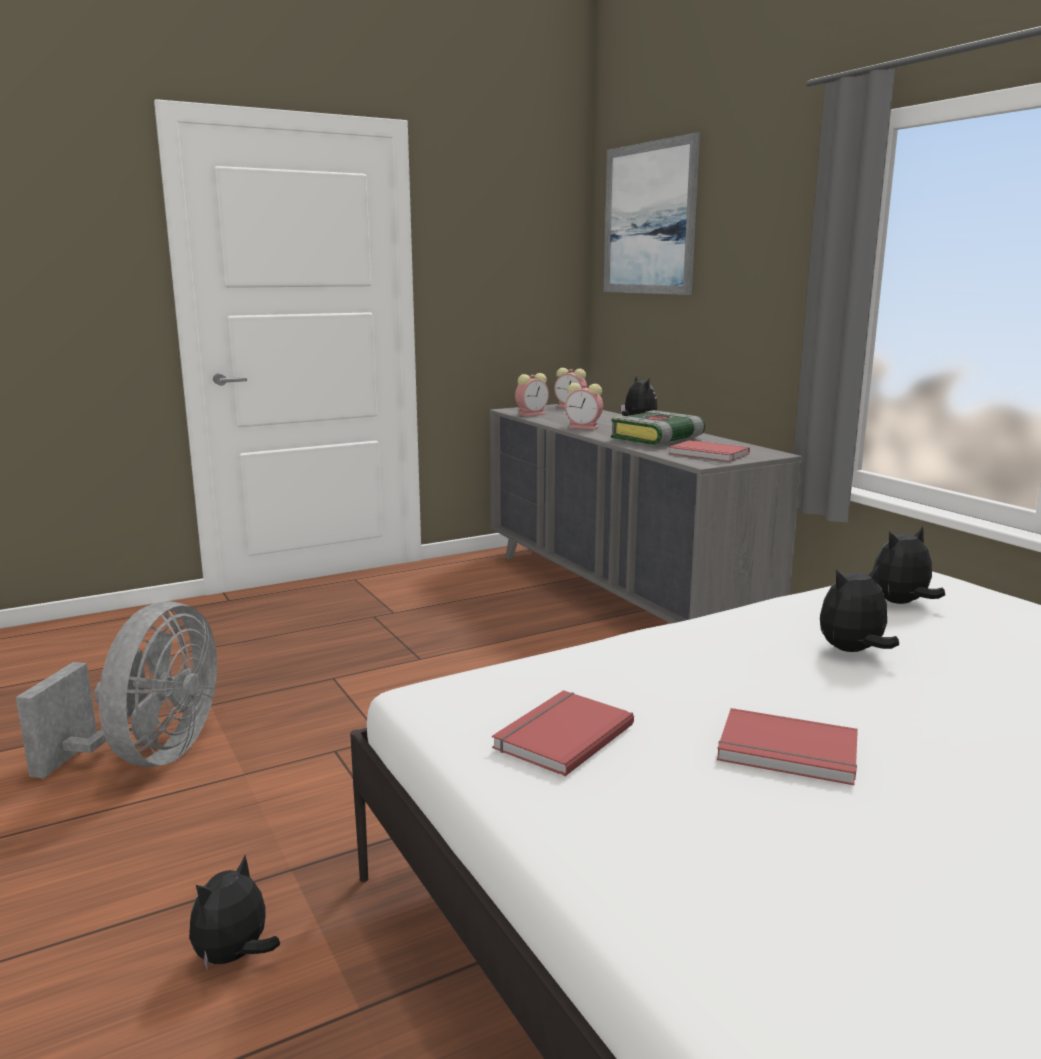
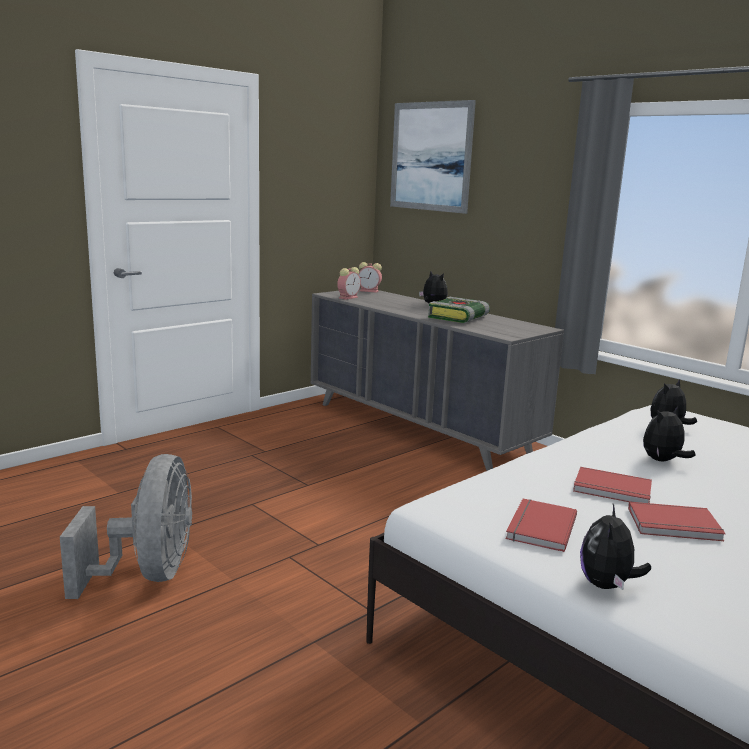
camera: 15 degrees left, 0 degrees up
plush toy [189,855,280,971] -> plush toy moved to [580,504,651,590]
alarm clock [565,383,603,430] -> none
red book [669,440,750,462] -> red book moved to [573,467,652,503]

